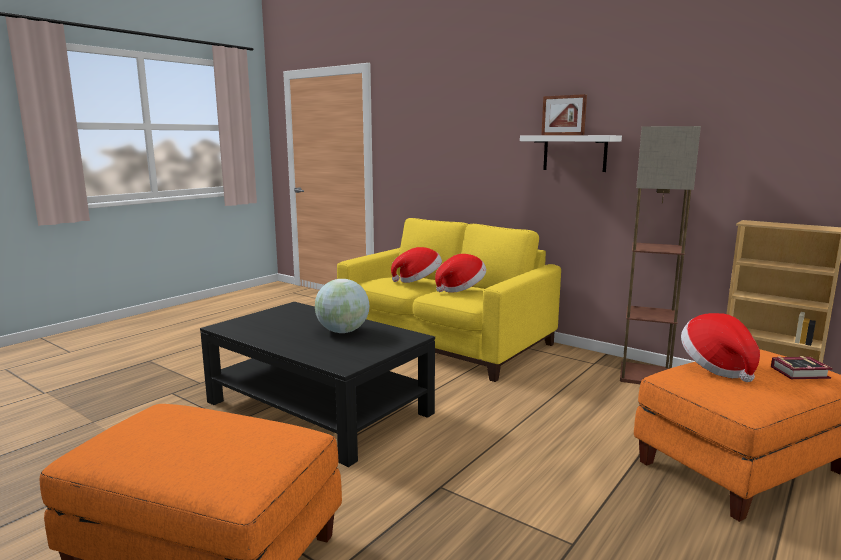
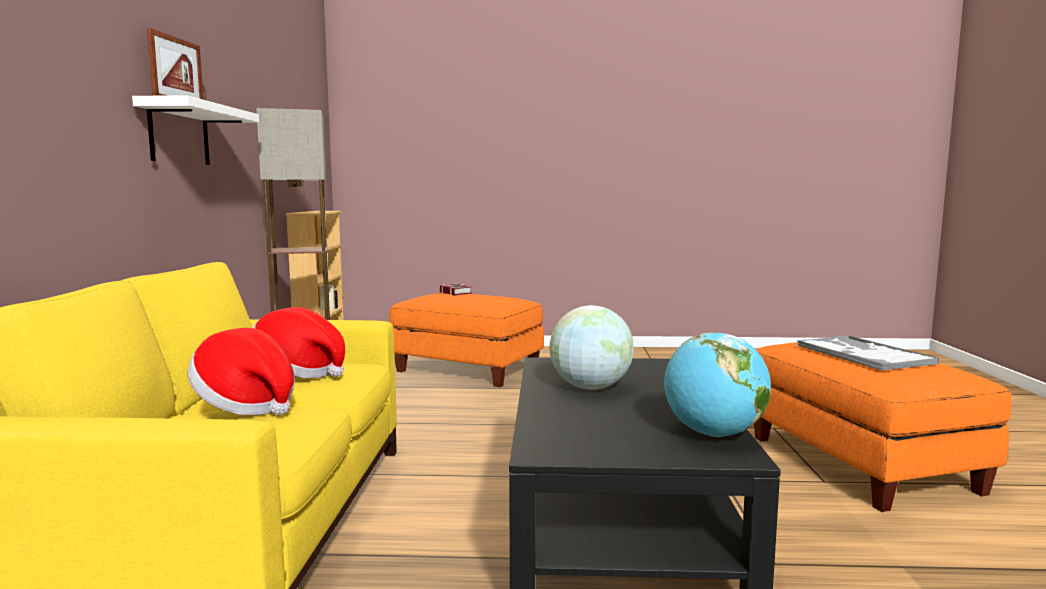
camera: 125 degrees left, 5 degrees down
hat [681,313,760,382] -> none
none -> globe [664,333,771,437]
none -> tray [797,335,939,371]

